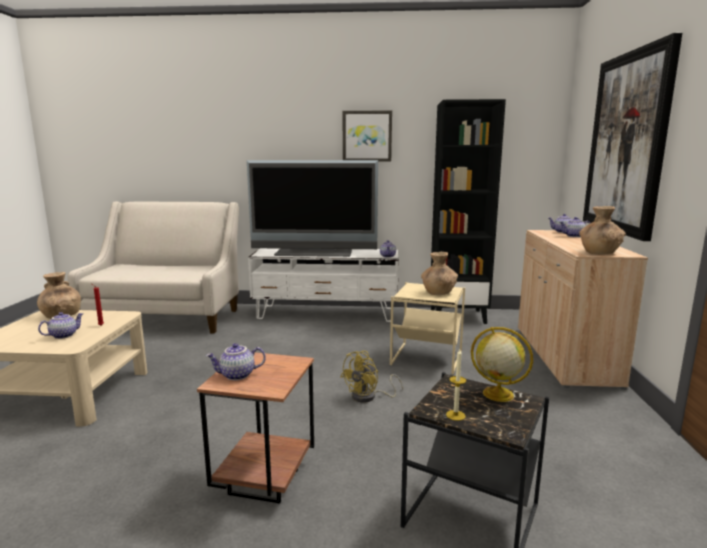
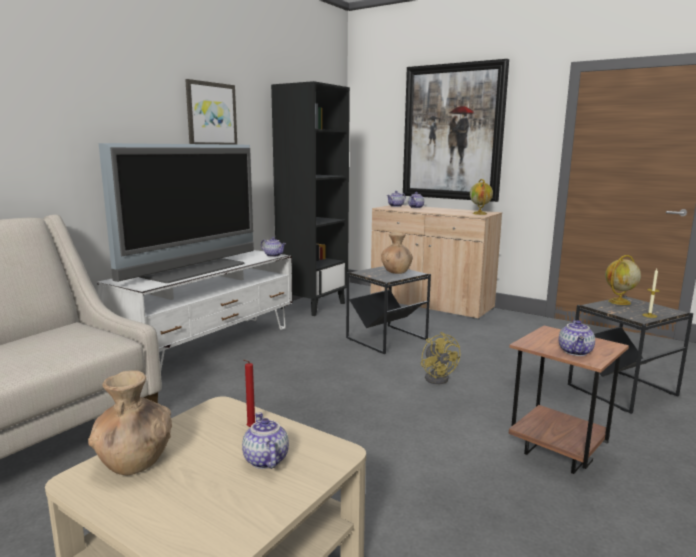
camera: 60 degrees left, 0 degrees up
beige side table [390,282,465,375] -> black side table [346,266,431,354]
brown vase [579,206,626,254] -> globe [470,179,493,215]

